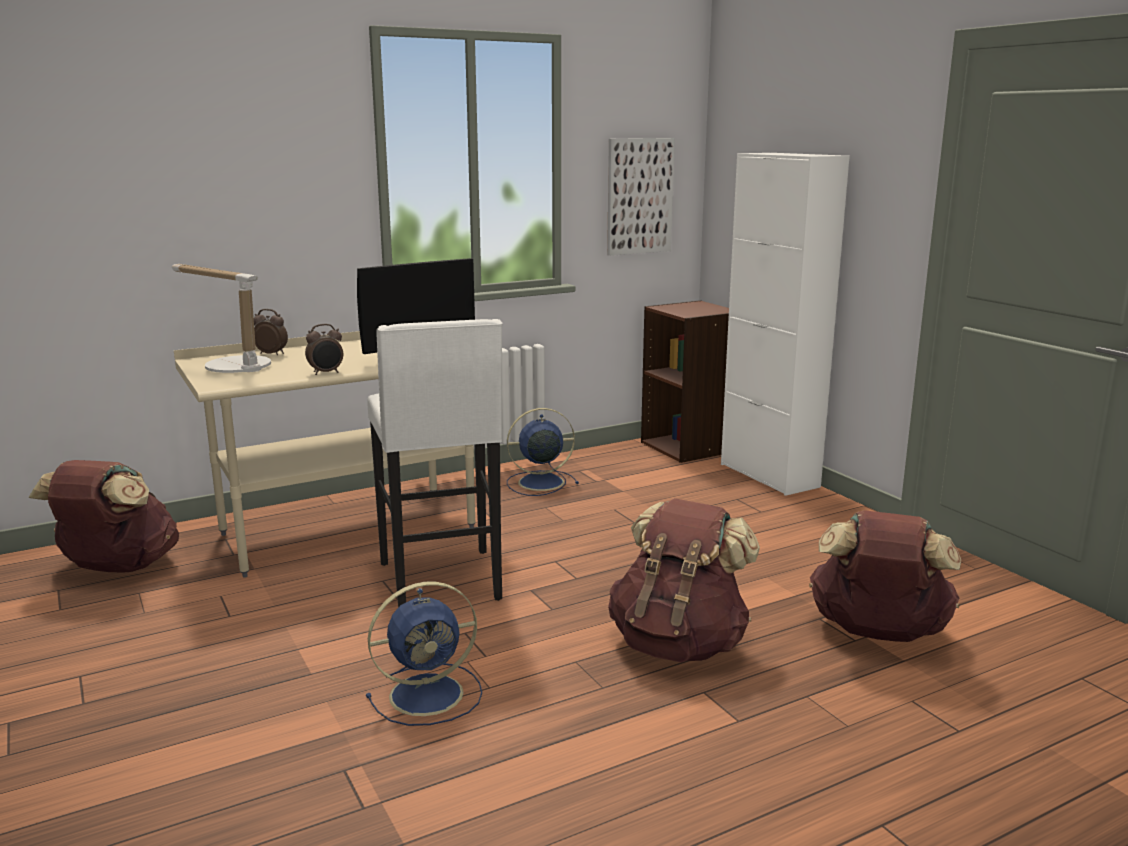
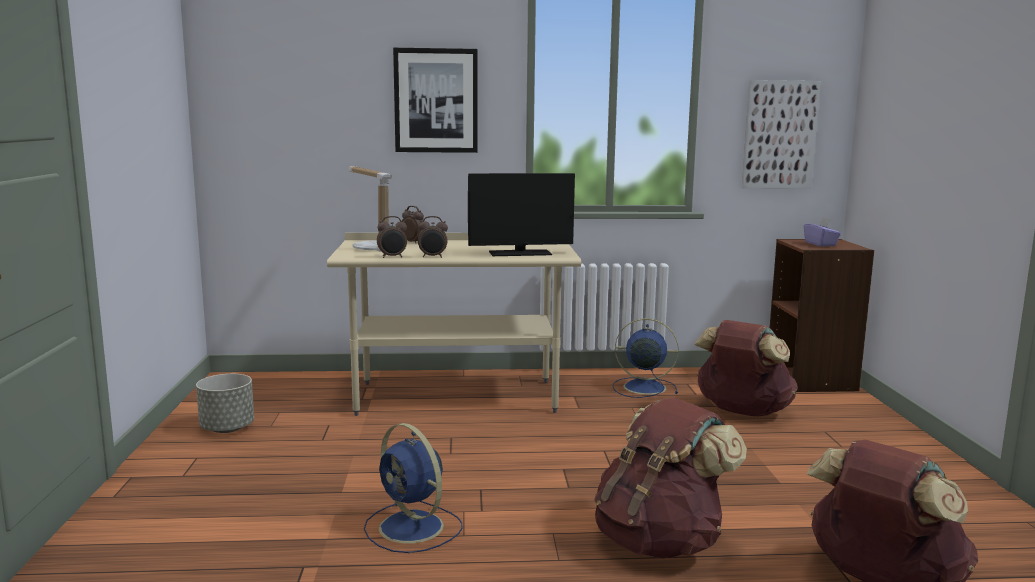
camera: 25 degrees right, 5 degrees down
brown backpack [29,460,179,573] -> brown backpack moved to [694,320,798,416]
blue fan [366,582,482,726] -> blue fan turned 45 degrees clockwise [364,423,463,553]
white stool [367,319,503,607] -> none
white cabinet [721,153,850,496] -> none
none -> grey planter [196,374,254,433]
none -> alarm clock [377,216,407,258]
none -> picture [393,48,478,153]
none -> purple tissue box [804,217,841,246]

